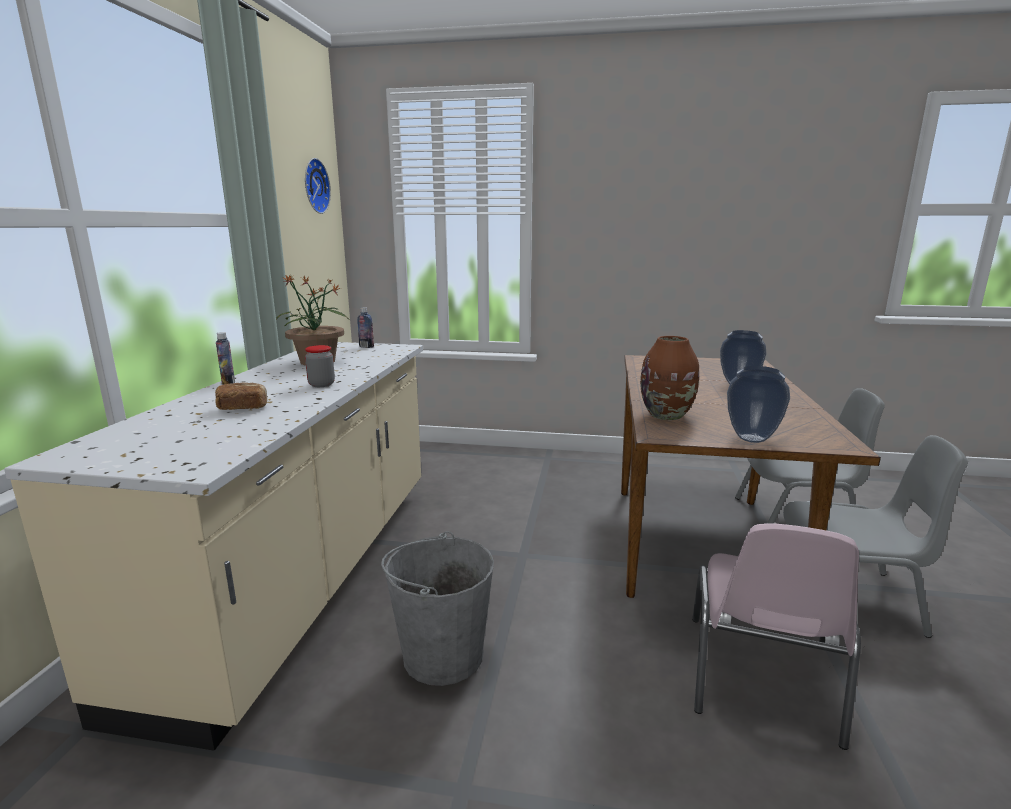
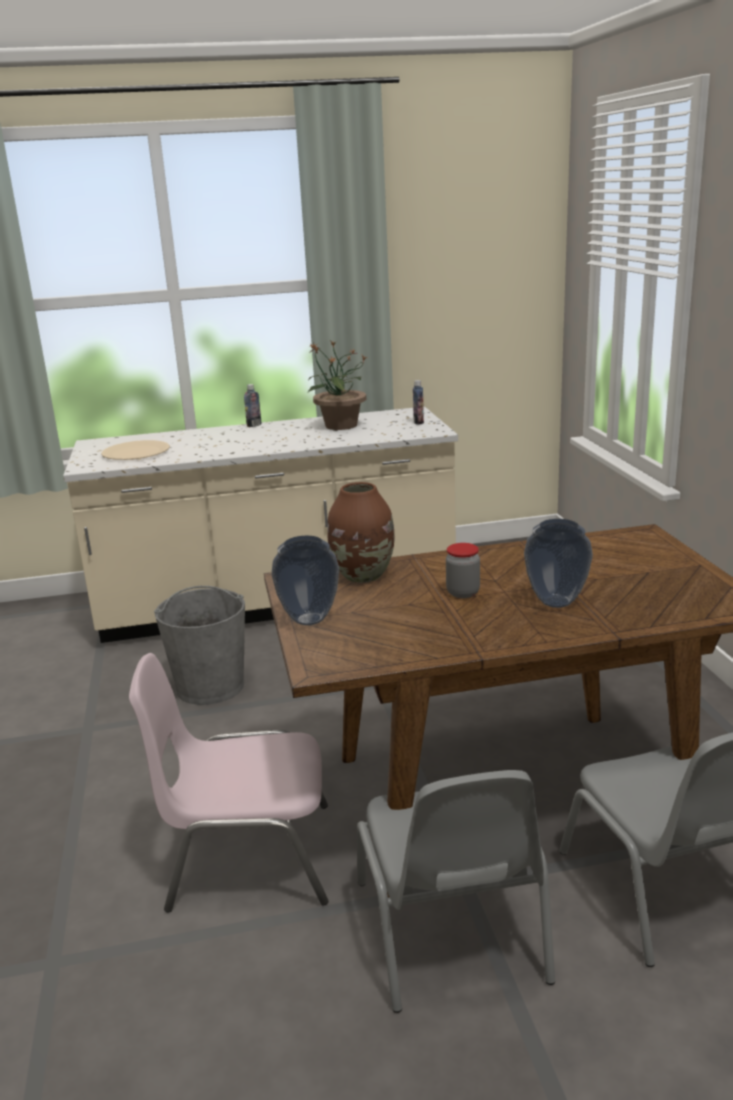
camera: 70 degrees right, 5 degrees up
bread [215,382,267,410] -> none
wall clock [305,158,331,214] -> none
jar [305,345,335,387] -> jar moved to [446,543,480,598]
none -> beige plate [101,440,170,460]

